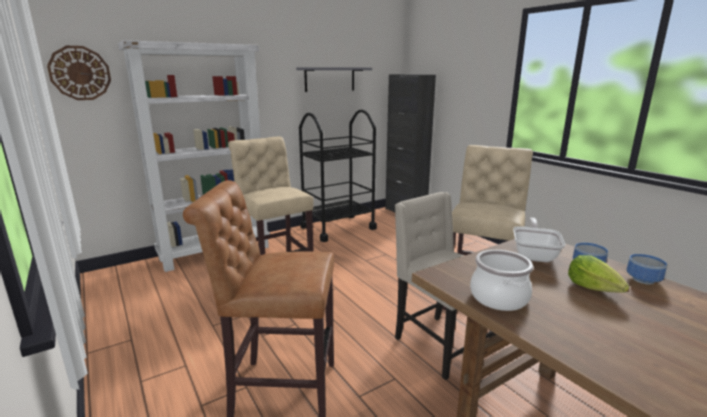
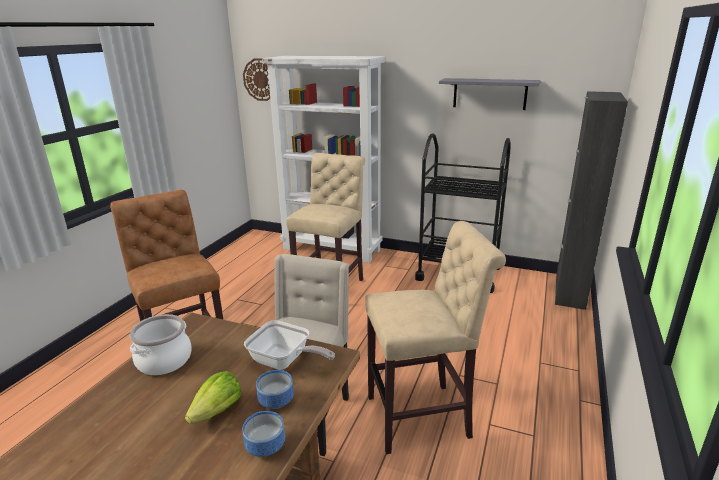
camera: 55 degrees right, 5 degrees up
frying pan [513,217,565,262] -> frying pan turned 45 degrees clockwise [244,320,335,370]

